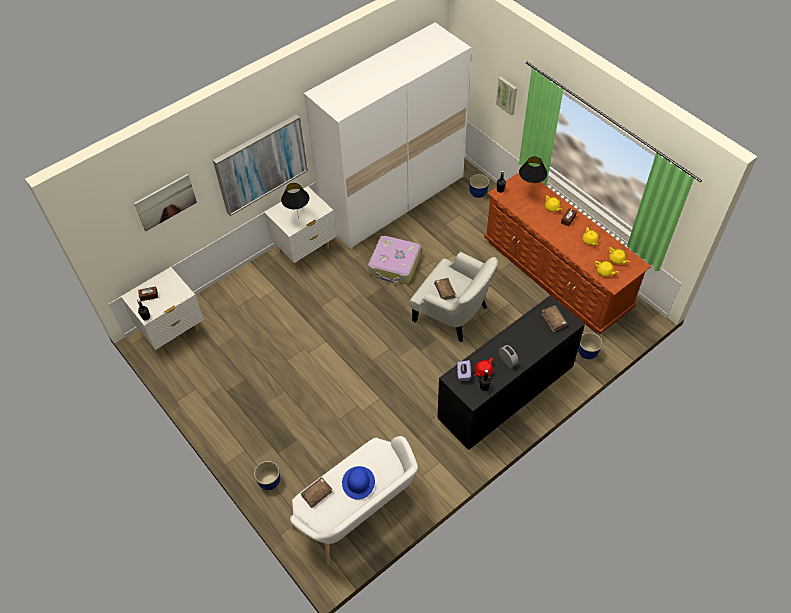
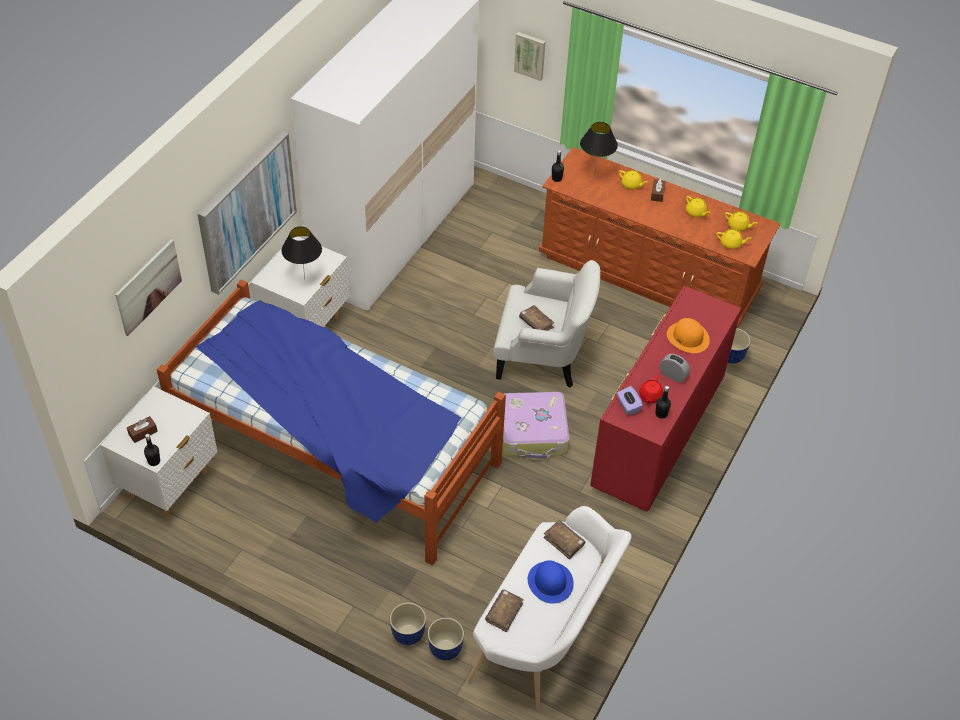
camera: 25 degrees left, 5 degrees down
suitcase [368,235,421,284] -> suitcase moved to [502,392,569,459]
black dresser [437,295,585,450] -> red dresser [590,286,741,512]
planter [469,174,489,198] -> planter moved to [427,617,464,660]
brown book [541,305,568,332] -> brown book moved to [543,520,585,560]
none -> bed [156,279,506,565]
none -> orange hat [667,318,710,353]

